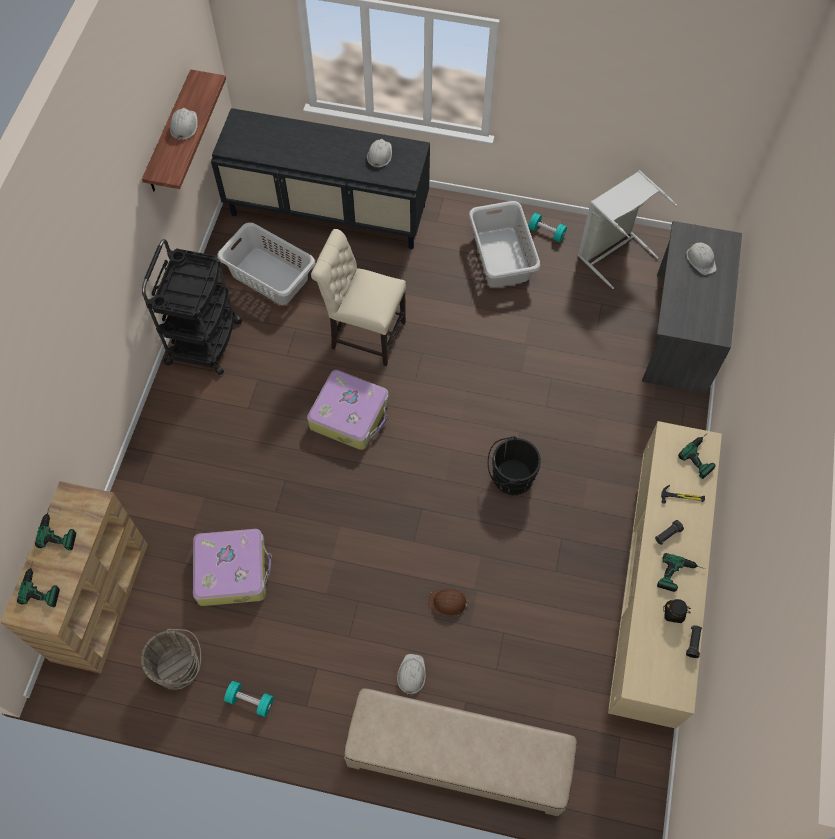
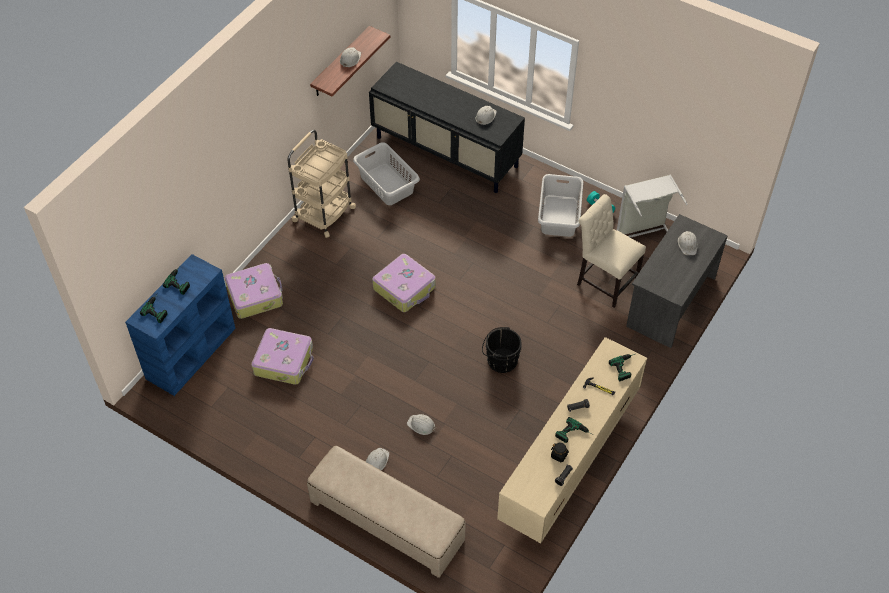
camera: 20 degrees right, 10 degrees down
brown bookcase [0,481,148,674] -> blue bookcase [125,254,236,396]
grey bucket [141,629,201,690] -> none
black cart [142,239,242,375] -> beige cart [288,130,356,238]
turquoise dumbbell [224,681,274,717] -> none
beige chair [311,229,406,366] -> beige chair moved to [577,194,646,308]
brown hard hat [428,589,470,616] -> white hard hat [407,414,435,435]
none -> suitcase [225,263,283,319]

